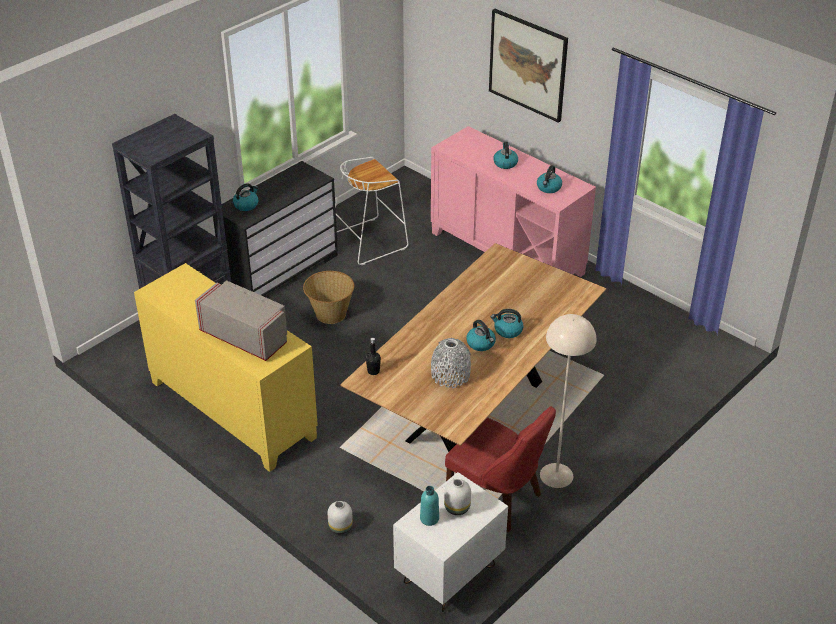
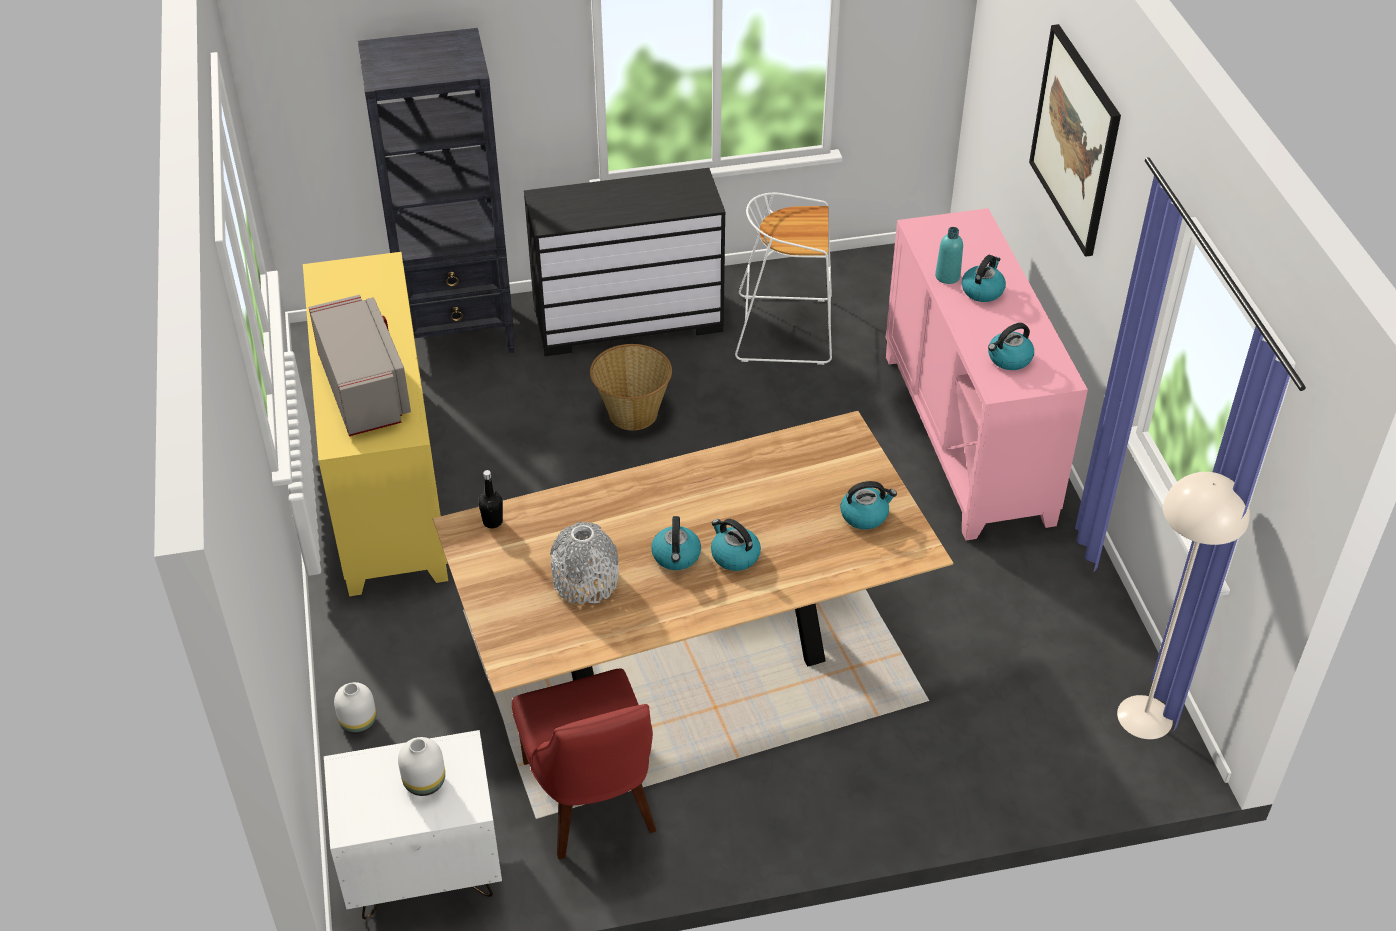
camera: 35 degrees right, 5 degrees up
kettle [233,183,258,211] -> kettle moved to [840,481,897,530]
turquoise bottle [420,486,439,526] -> turquoise bottle moved to [935,227,963,284]
beige floor lamp [540,314,596,488] -> beige floor lamp moved to [1117,472,1250,739]

